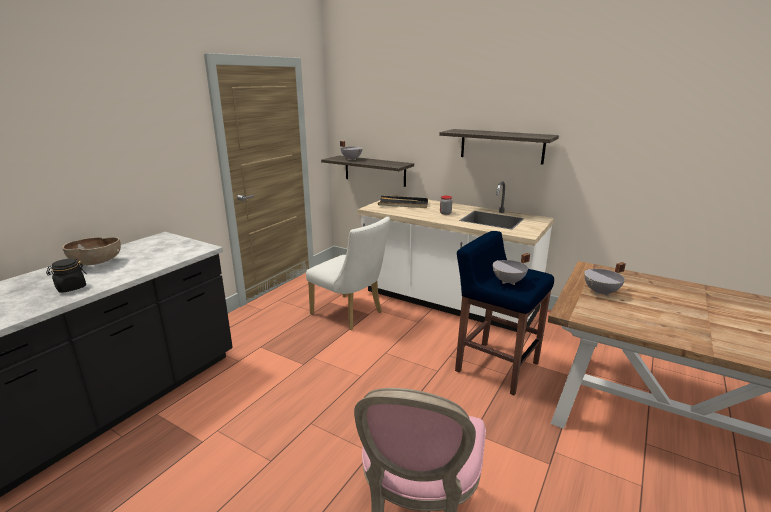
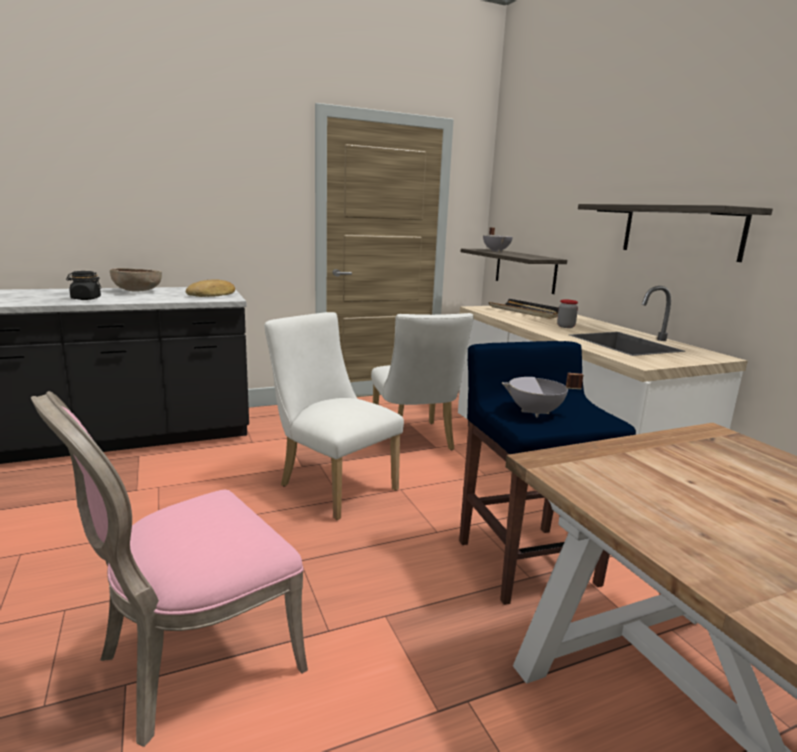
camera: 35 degrees right, 5 degrees down
grey cooking pot [584,262,626,296] -> none
none -> bread [186,279,235,297]
none -> white chair [264,312,404,520]

